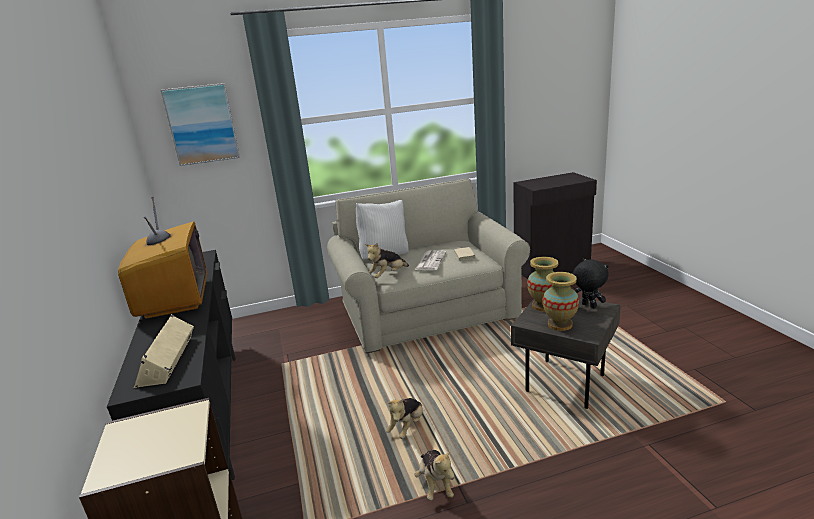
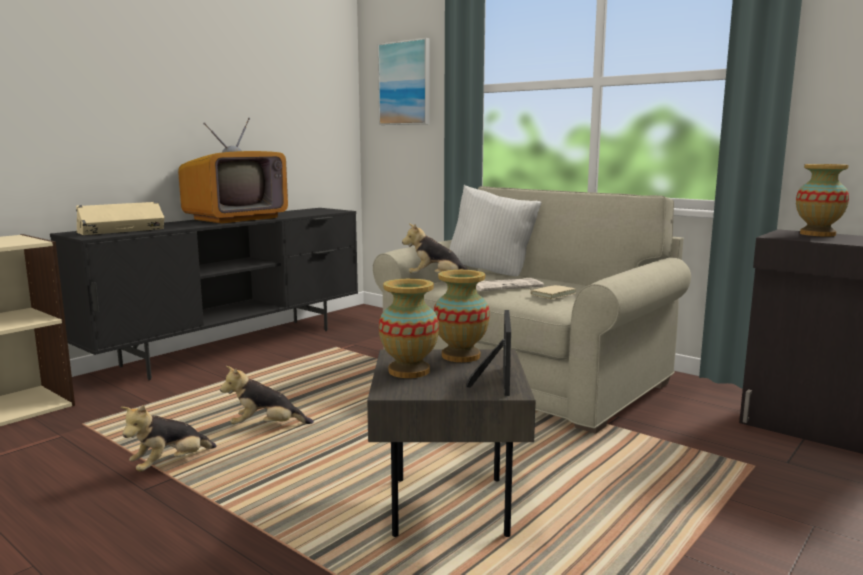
camera: 55 degrees right, 10 degrees down
black plush toy [573,258,609,308] -> picture frame [466,310,511,396]
none -> vase [796,164,849,237]

